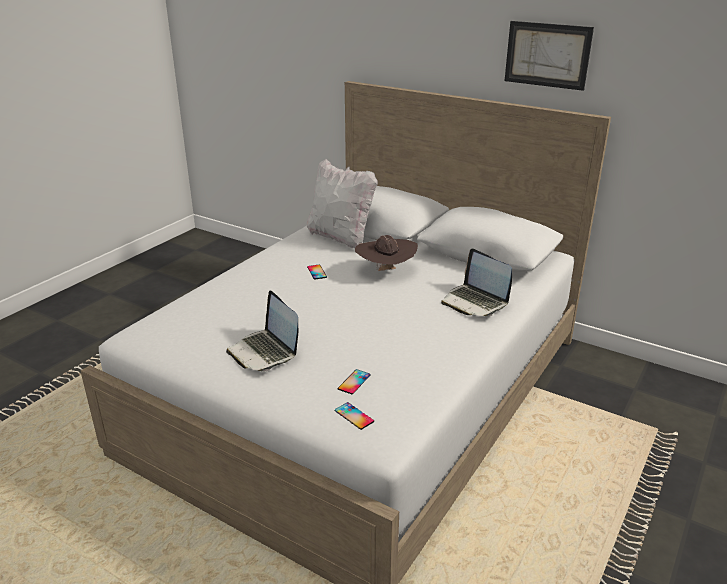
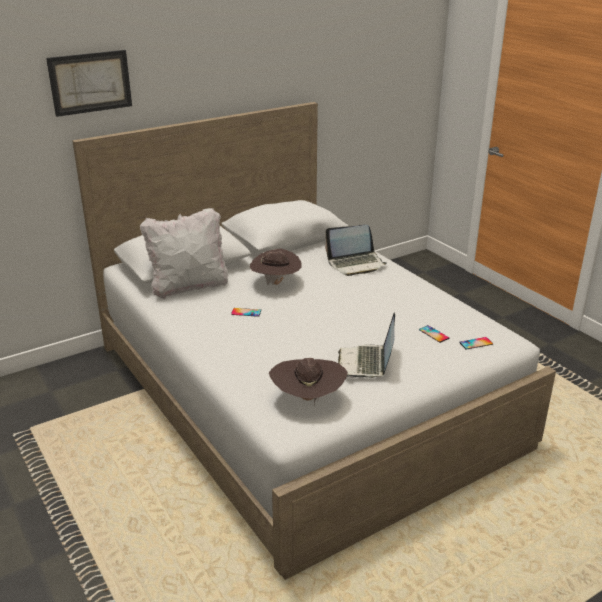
camera: 65 degrees left, 0 degrees up
laptop [226,290,298,371] -> laptop turned 105 degrees clockwise [338,312,395,378]
picture [505,21,594,91] -> picture moved to [46,50,132,117]
none -> brown hat [269,358,348,405]

